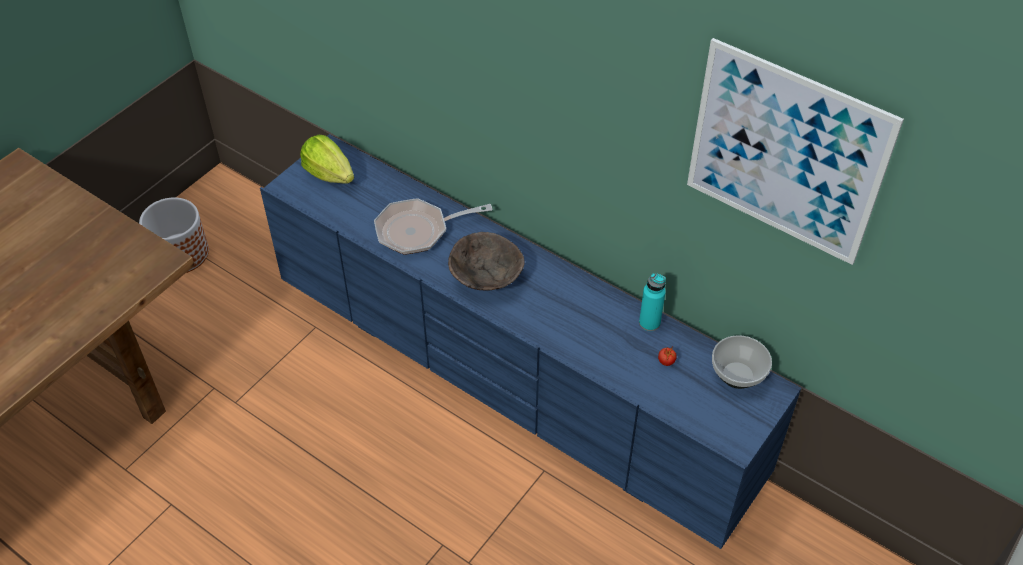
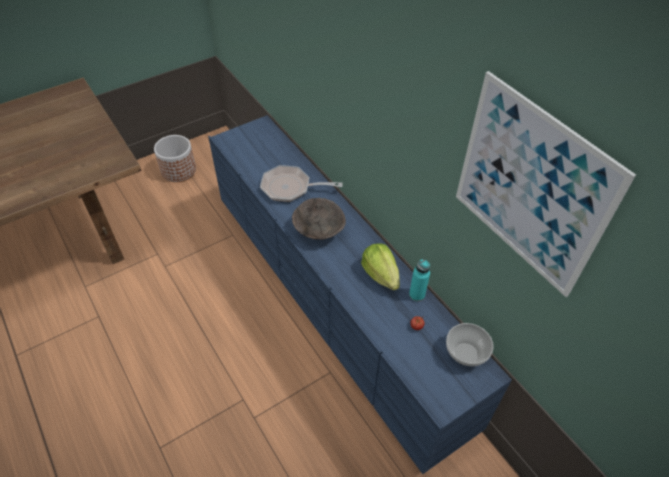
camera: 20 degrees right, 0 degrees up
lettuce [300,135,354,184] -> lettuce moved to [361,243,400,290]

